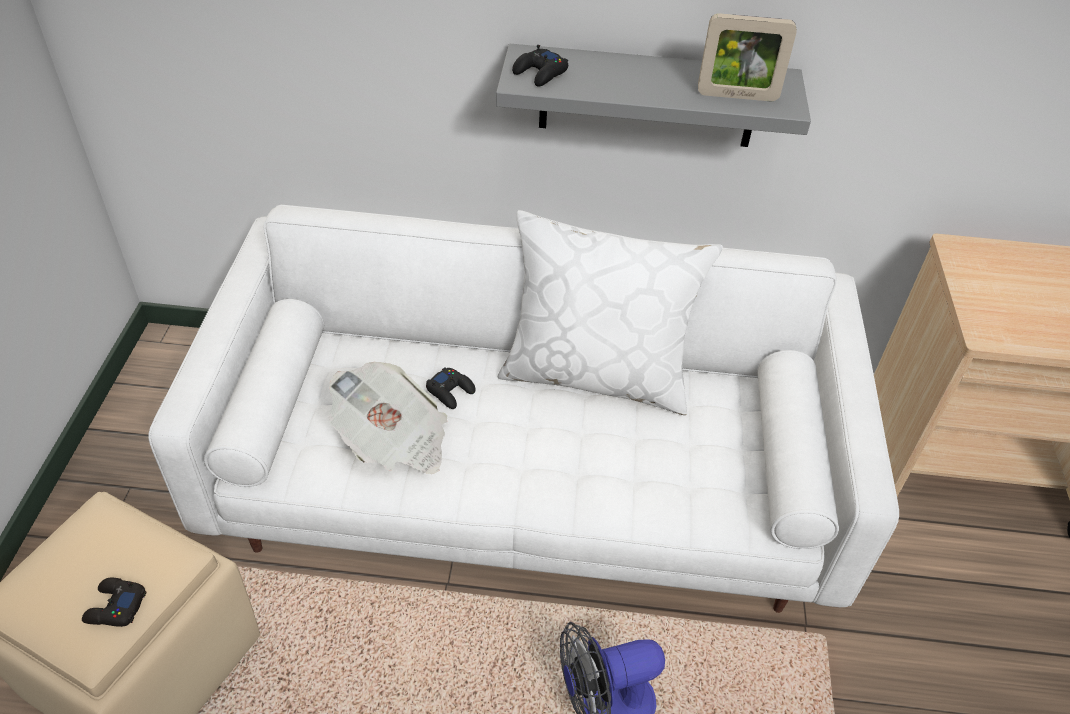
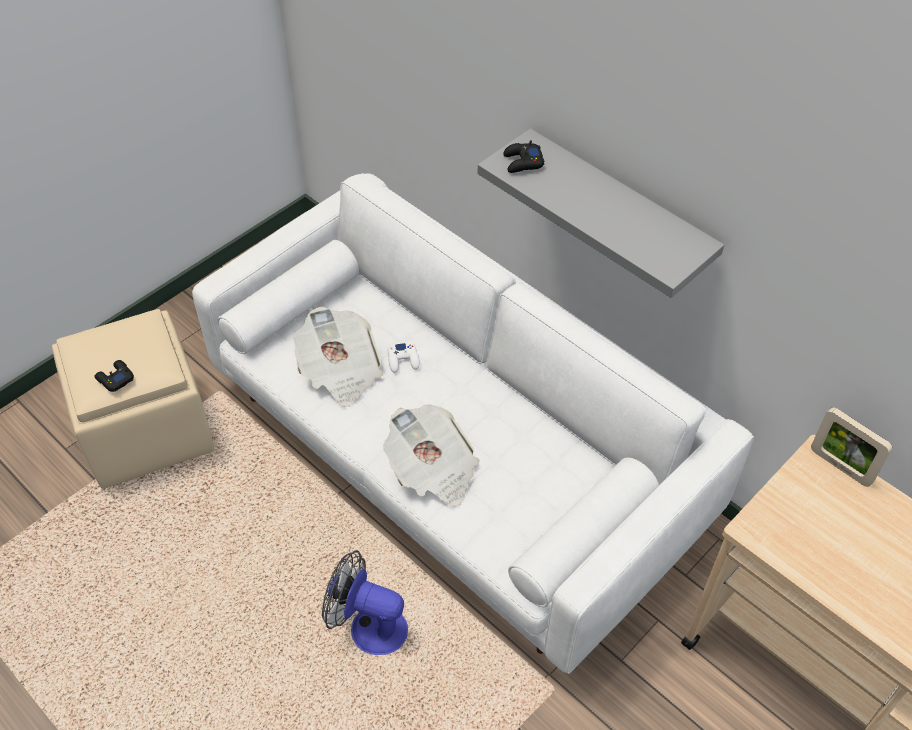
camera: 40 degrees right, 5 degrees up
black game controller [426,367,476,409] -> white game controller [388,341,420,373]
white pillow [498,210,723,415] -> none
picture frame [698,13,797,101] -> picture frame moved to [811,407,893,487]
none -> newspaper [383,405,480,507]

